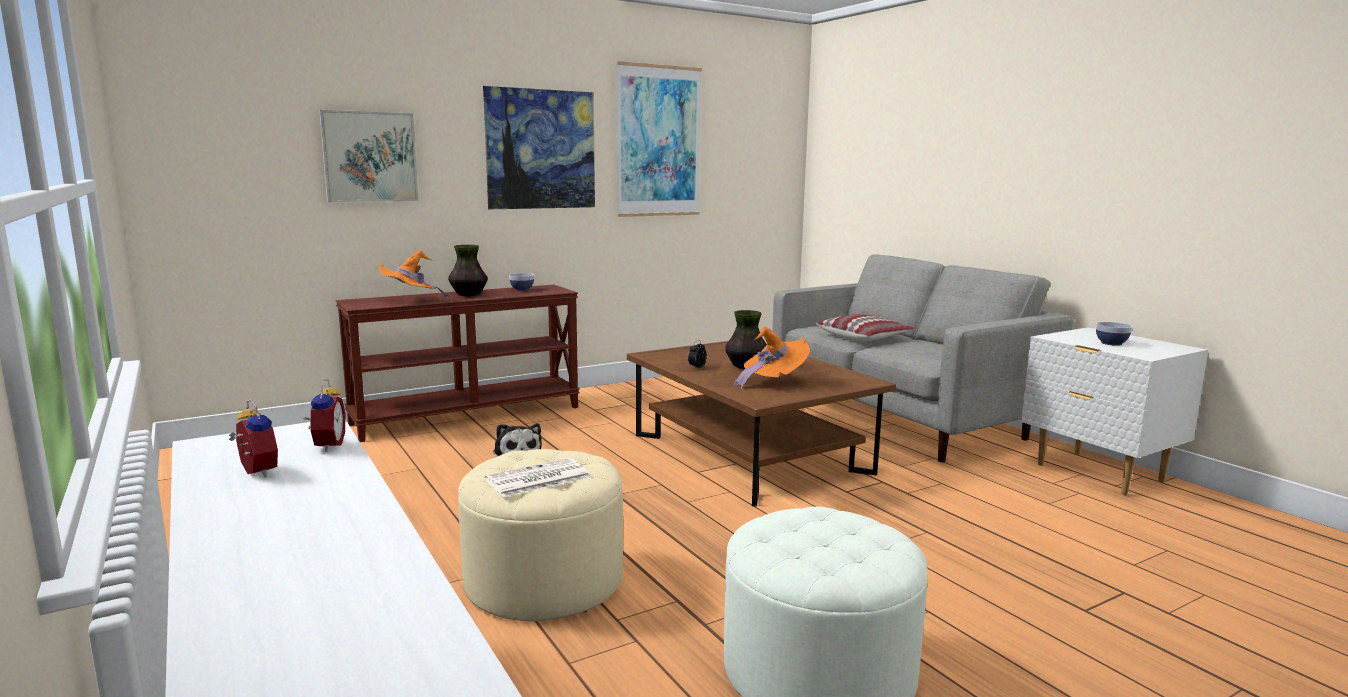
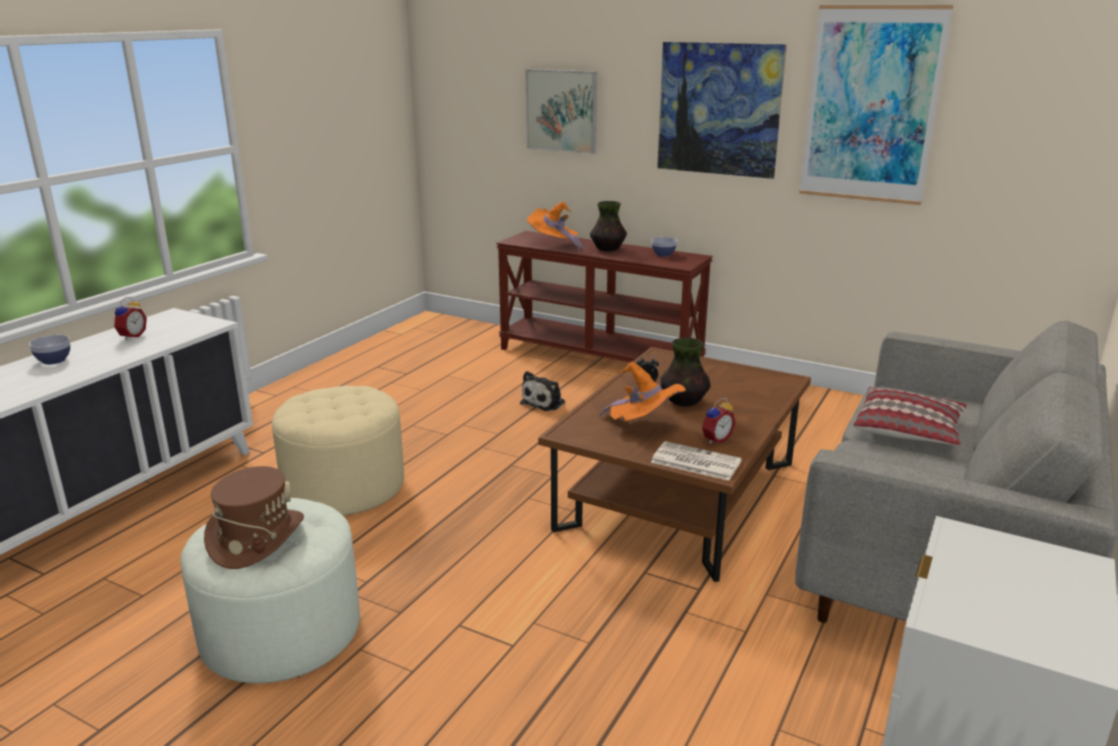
camera: 60 degrees right, 10 degrees up
alarm clock [304,379,345,452] -> alarm clock moved to [702,398,736,444]
newspaper [485,458,591,497] -> newspaper moved to [651,441,742,481]
bowl [1096,322,1132,346] -> bowl moved to [29,335,70,365]
none -> brown hat [204,466,304,569]

